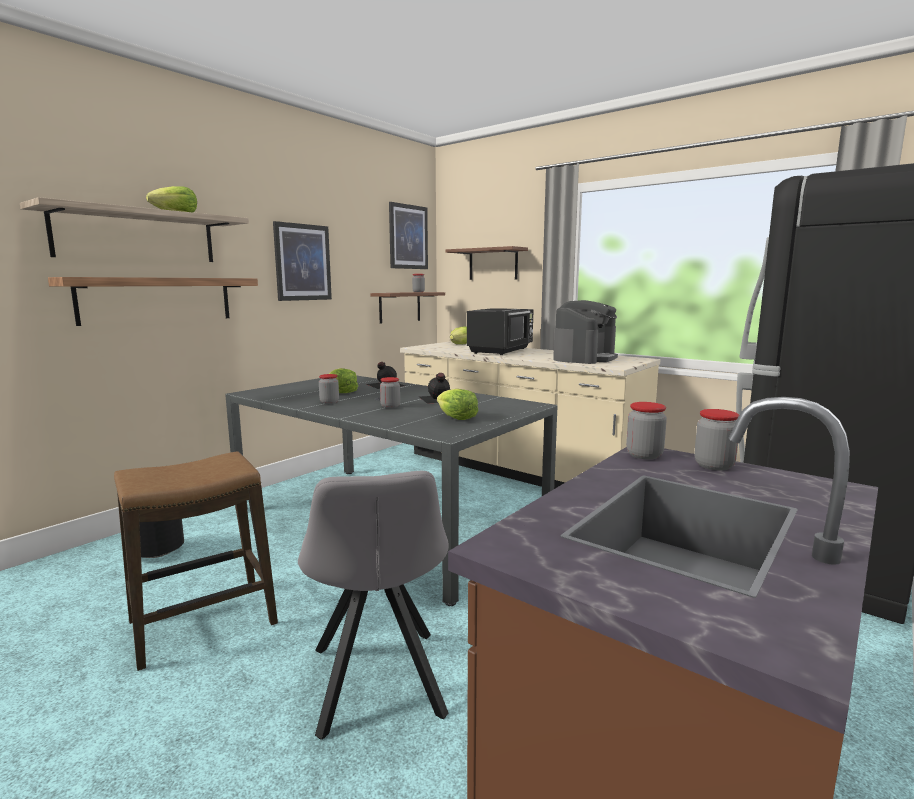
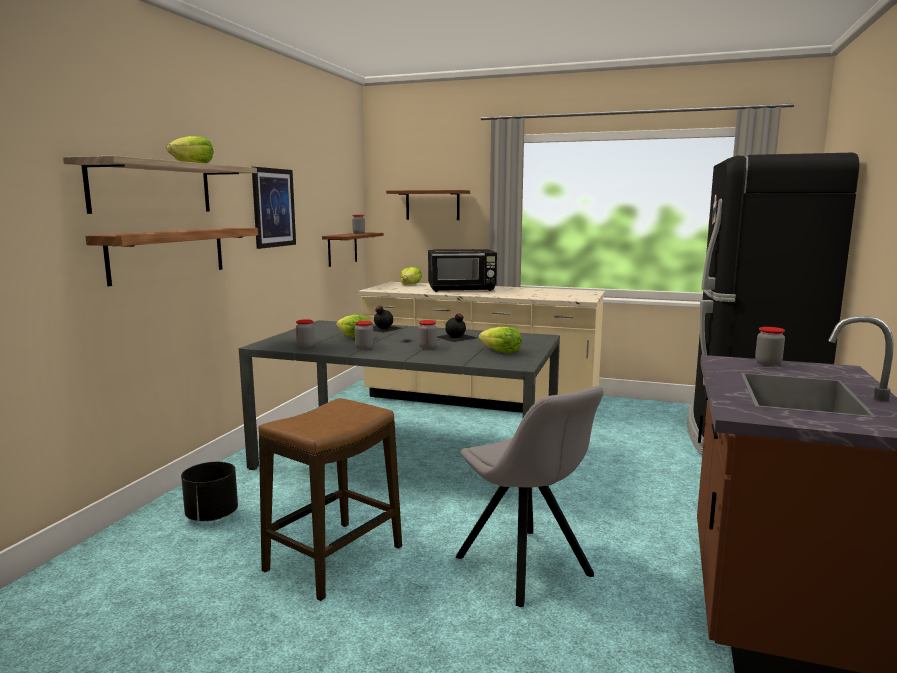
camera: 20 degrees left, 0 degrees up
picture [389,202,428,269] -> none
black microwave [467,308,534,355] -> black microwave turned 75 degrees clockwise [428,249,497,292]
coffee machine [553,300,618,364] -> none
jar [626,402,667,460] -> jar moved to [296,319,315,348]

